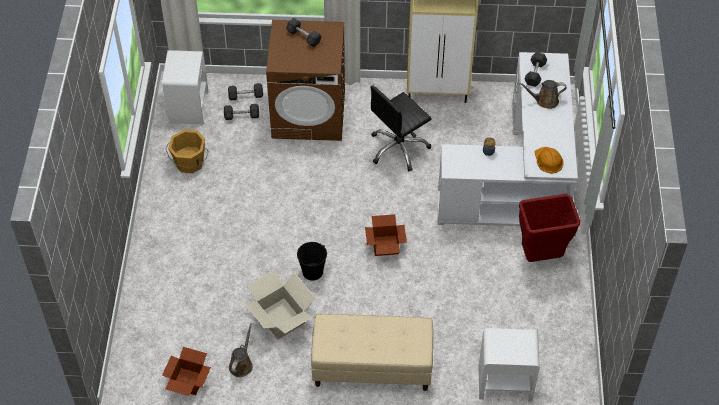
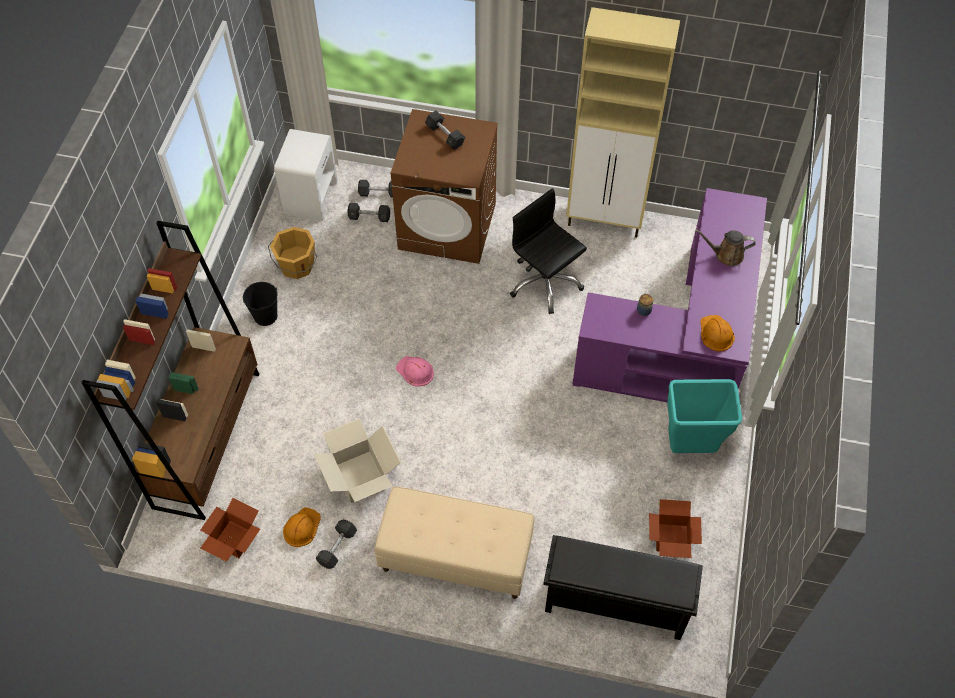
camera: 10 degrees right, 5 degrees up
brown watering can [229,323,253,377] -> orange hard hat [283,507,321,547]
black bucket [297,242,327,281] -> black bucket moved to [243,282,278,326]
cardboard box [365,214,407,256] -> cardboard box moved to [649,499,702,558]
black office chair [370,85,432,171] -> black office chair turned 75 degrees clockwise [510,188,587,314]
white desk [438,52,578,226] -> purple desk [572,188,767,403]
white nightstand [479,328,540,401] -> black shoe rack [543,535,703,640]
red trash can [519,194,580,262] -> turquoise trash can [668,379,742,453]
grey dumbbell [524,52,547,87] -> grey dumbbell moved to [316,520,357,569]
none -> brown bookcase [81,221,259,520]
none -> pink hard hat [396,356,434,387]

